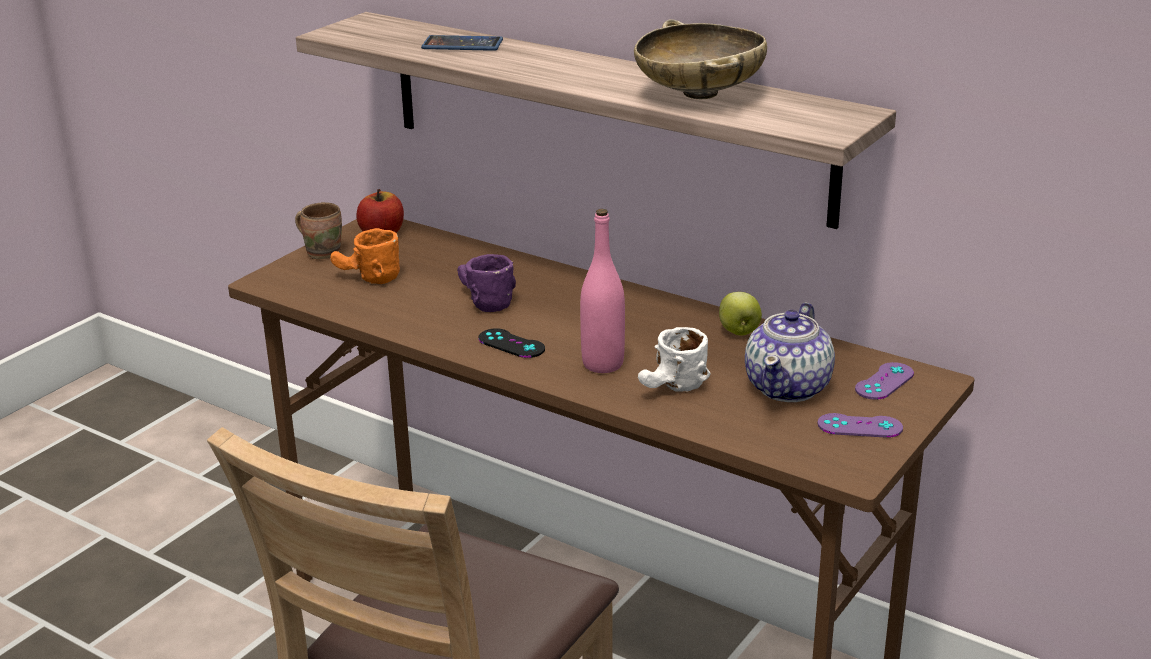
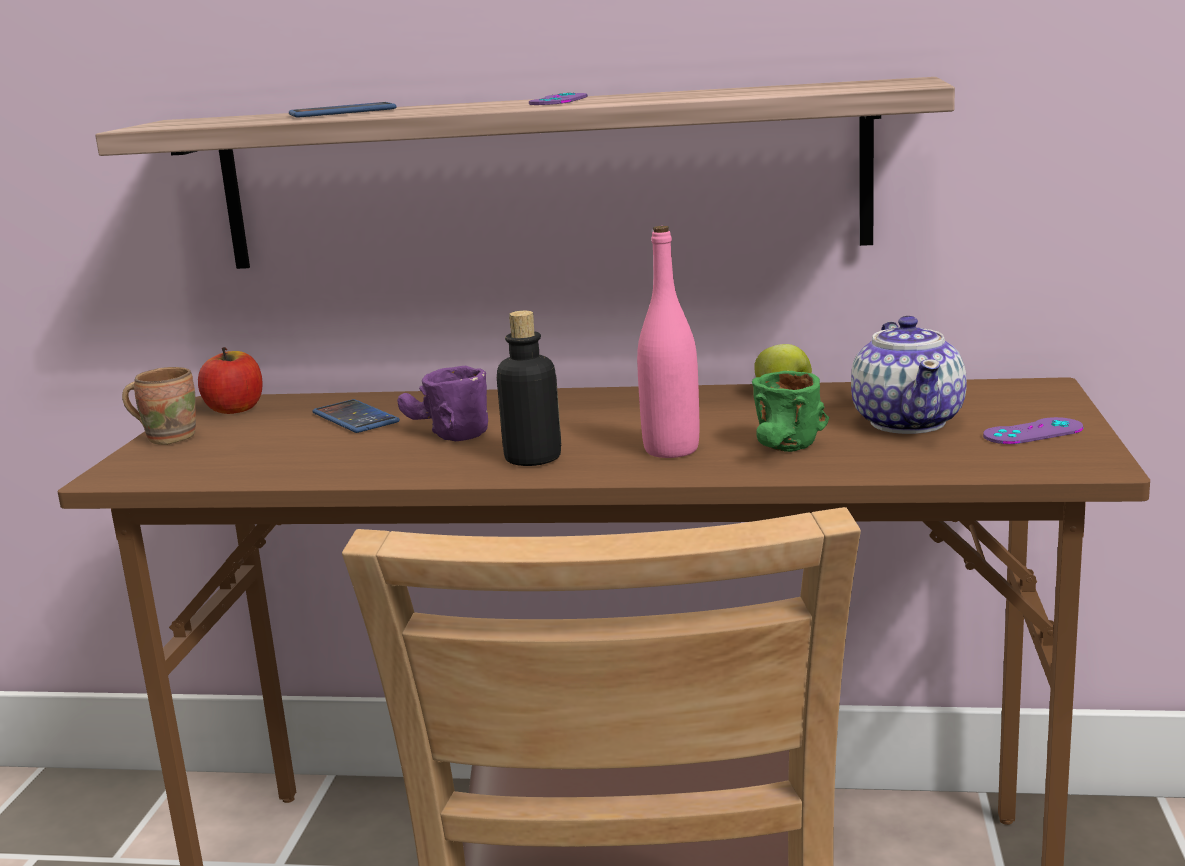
camera: 25 degrees left, 10 degrees down
orange mug [330,228,400,284] -> none
black game controller [478,328,545,358] -> bottle [497,311,562,466]
beige bowl [634,19,767,100] -> none
white mug [638,327,711,392] -> green mug [752,371,829,452]
purple game controller [855,362,914,400] -> purple game controller moved to [529,93,587,105]
none -> phone [313,399,400,433]

